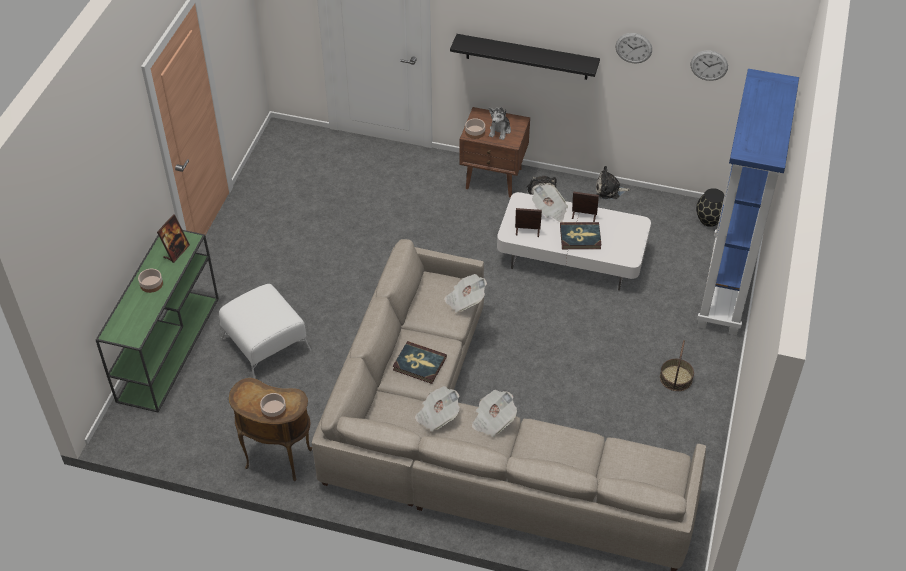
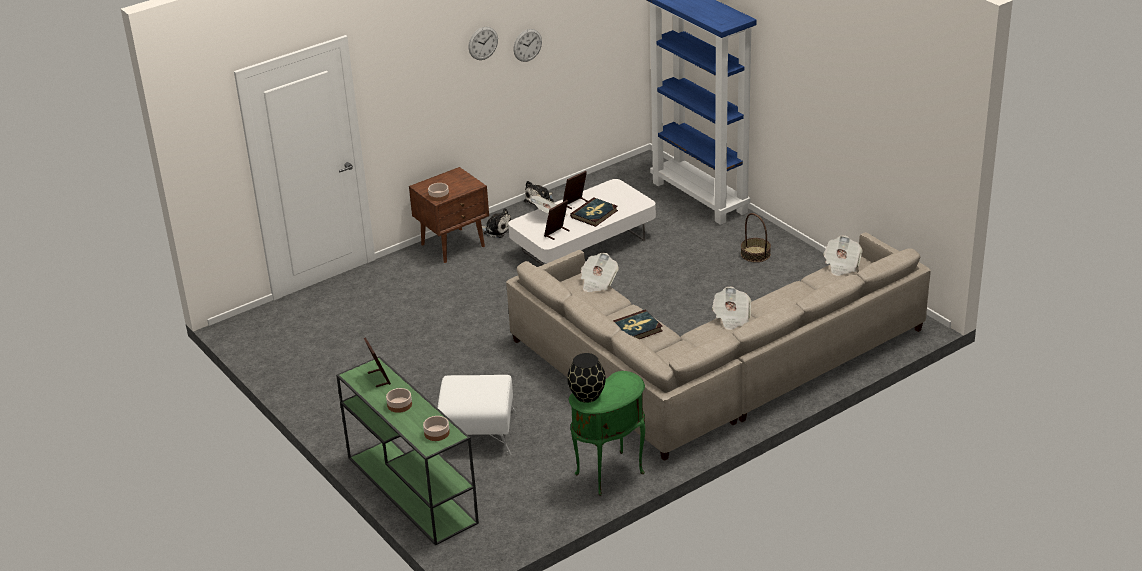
camera: 50 degrees left, 15 degrees down
brown side table [229,378,312,481] -> green side table [569,371,645,496]
bowl [260,393,286,420] -> bowl moved to [423,416,450,441]
newspaper [415,386,460,432] -> newspaper moved to [823,235,863,276]
black shelf [450,34,600,80] -> none
plush toy [489,107,511,140] -> none
wall clock [691,50,728,81] -> wall clock moved to [469,27,498,60]
black vase [696,188,724,227] -> black vase moved to [567,353,606,403]

